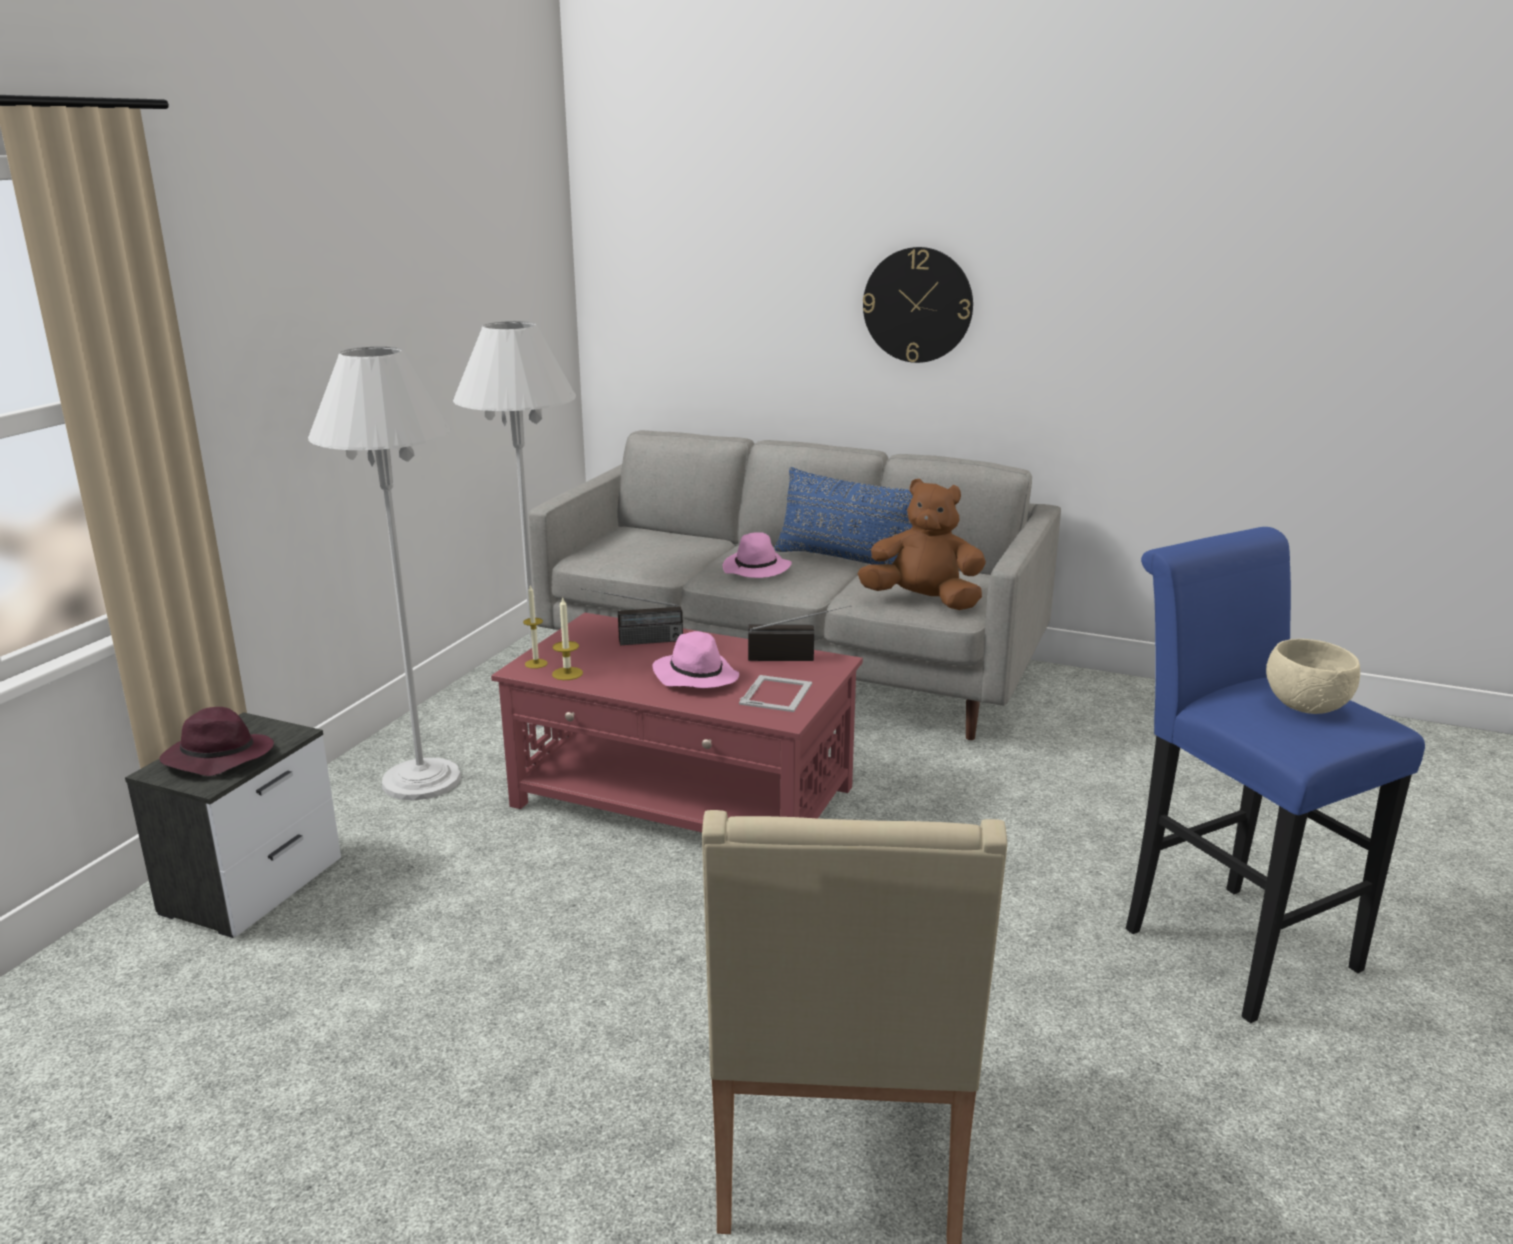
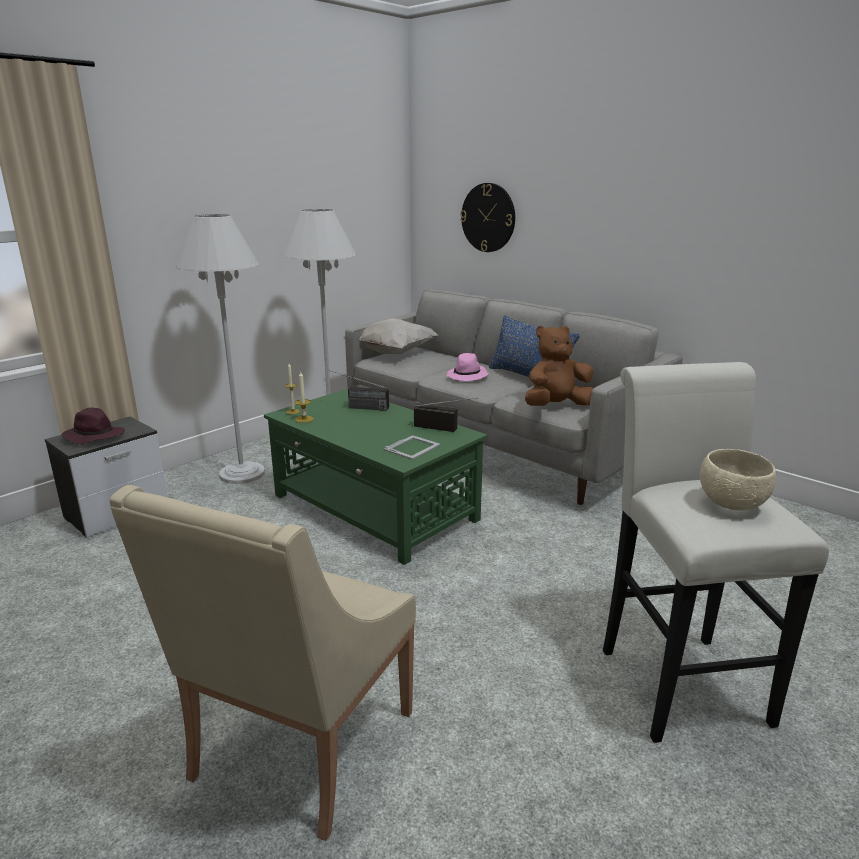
camera: 20 degrees right, 0 degrees up
red coffee table [491,613,863,832] -> green coffee table [264,389,488,565]
pink hat [652,631,739,688] -> none
brown plush toy [857,479,986,610] -> brown plush toy turned 60 degrees counterclockwise [525,325,593,406]
wall clock [863,247,973,363] -> wall clock moved to [460,183,515,252]
blue stool [1126,527,1425,1023] -> white stool [603,362,829,743]
none -> white pillow [341,318,438,354]

